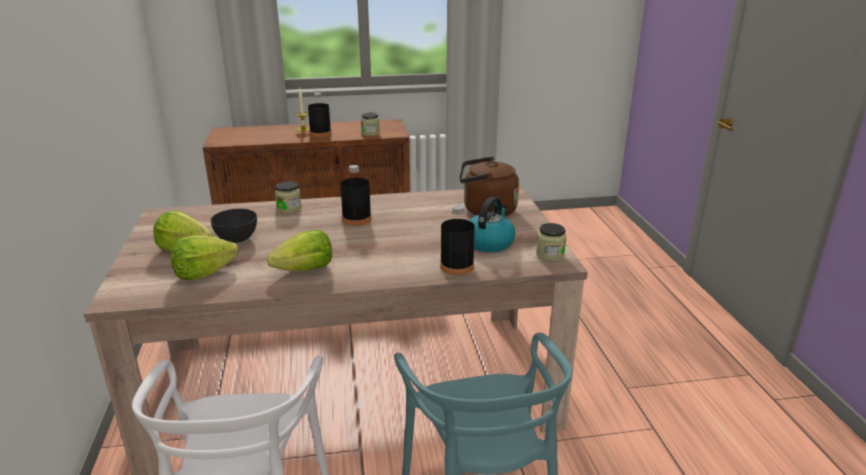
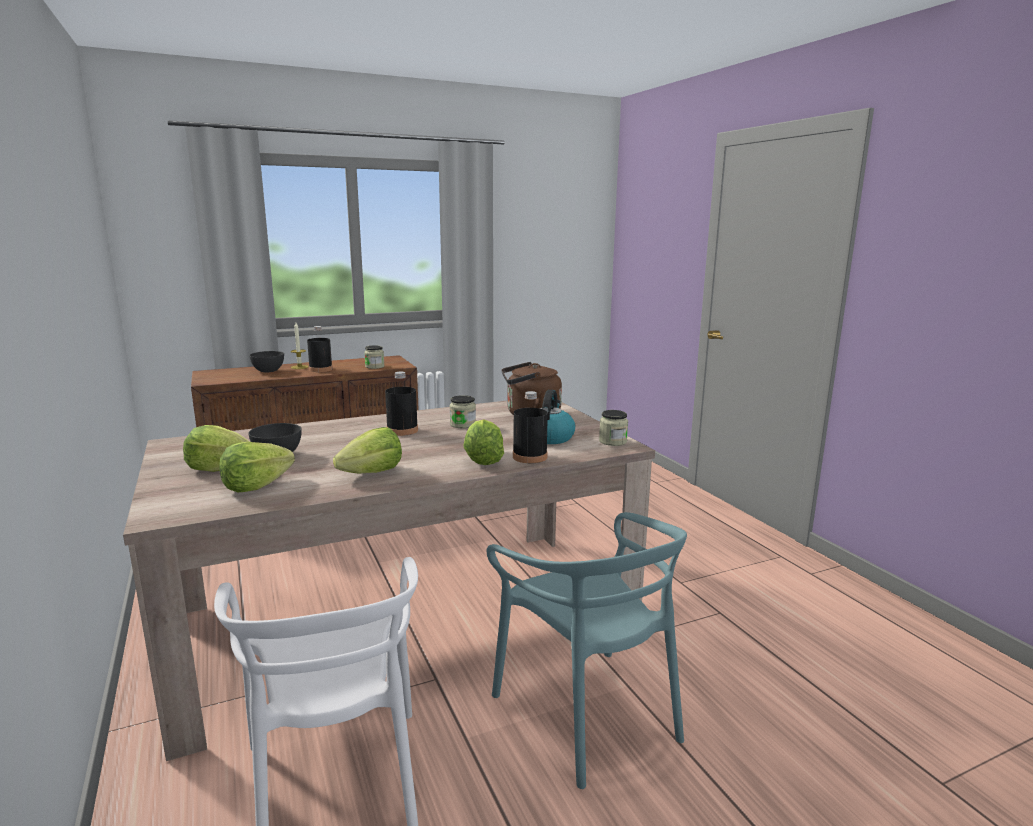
camera: 15 degrees left, 10 degrees down
jar [275,181,302,214] -> jar moved to [450,395,476,428]
none -> grey bowl [249,351,284,372]
none -> lettuce [463,419,504,465]

